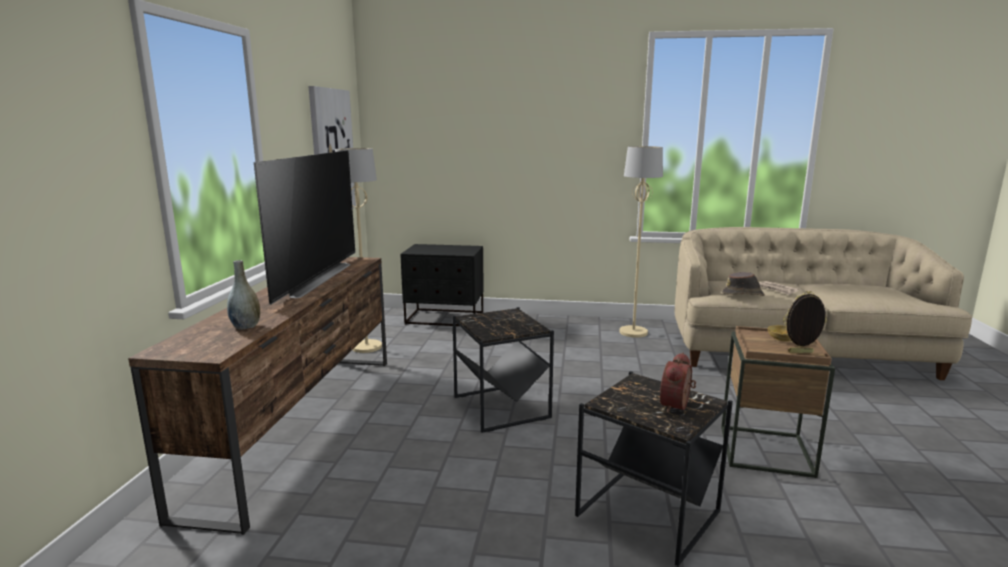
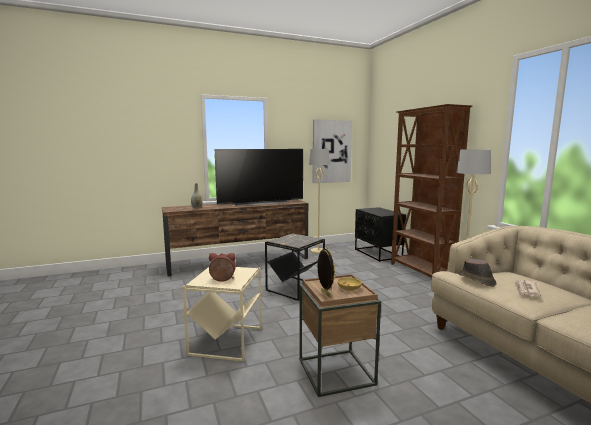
camera: 60 degrees right, 5 degrees down
black side table [575,371,733,567] -> beige side table [182,265,262,362]
none -> brown bookcase [391,104,472,278]

